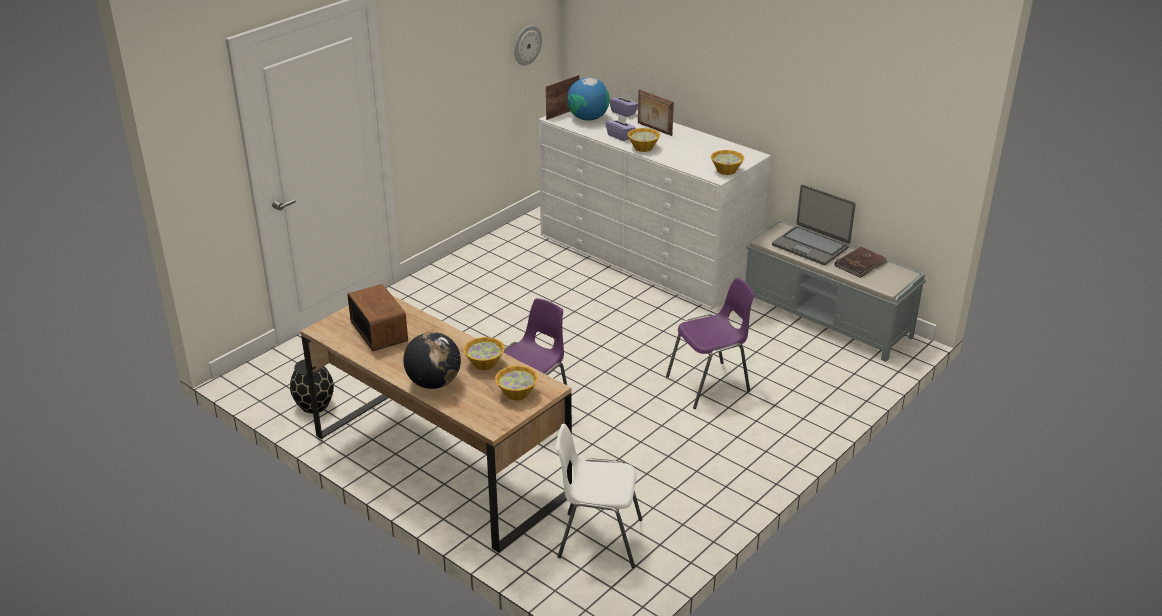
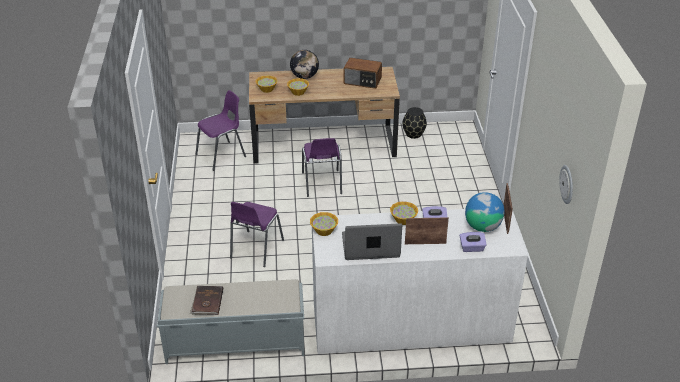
camera: 135 degrees right, 5 degrees up
white chair [556,424,642,568] -> purple chair [196,90,246,171]
laptop [772,185,856,265] -> laptop moved to [342,223,402,260]

